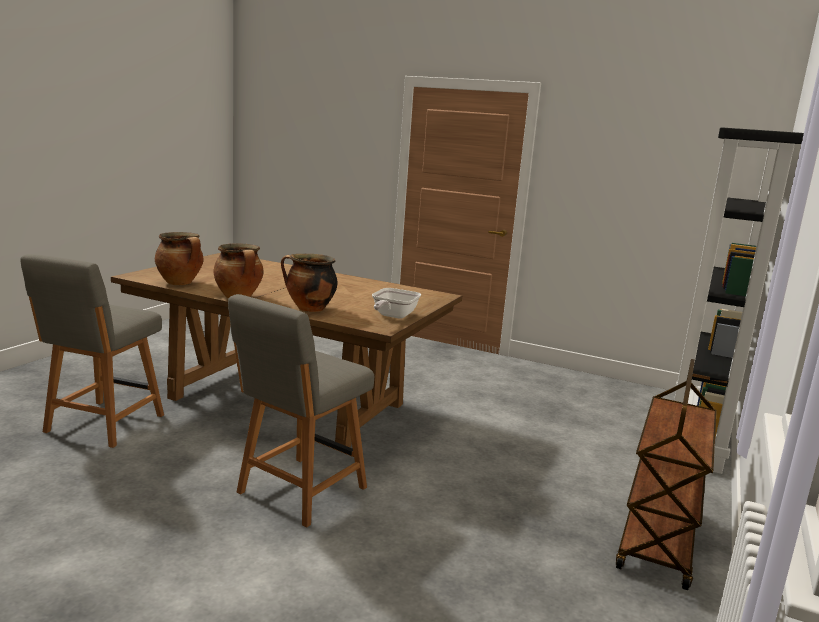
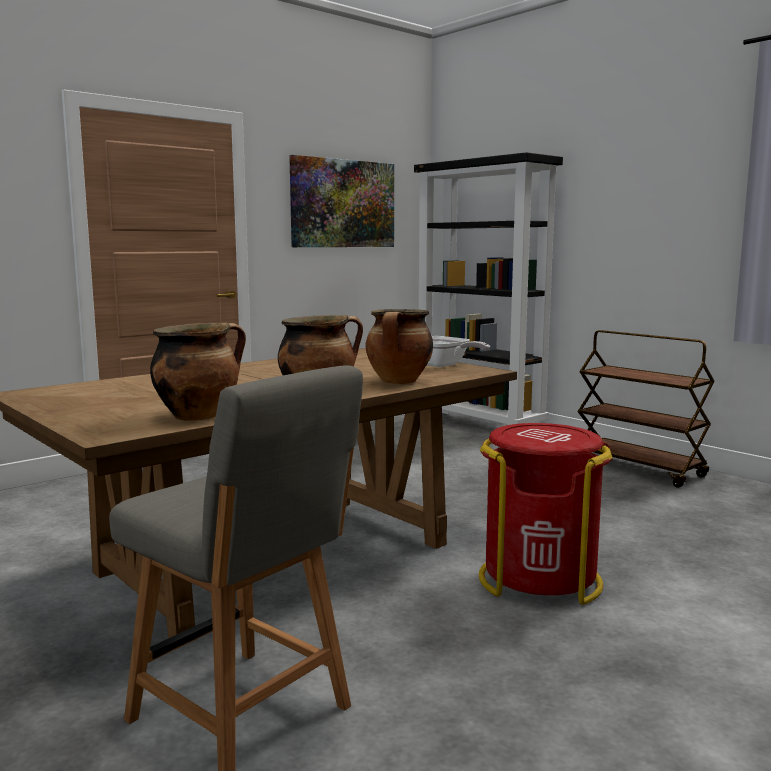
camera: 65 degrees left, 5 degrees down
grey chair [228,294,374,527] -> red trash can [479,423,613,605]
none -> picture [289,155,394,247]

